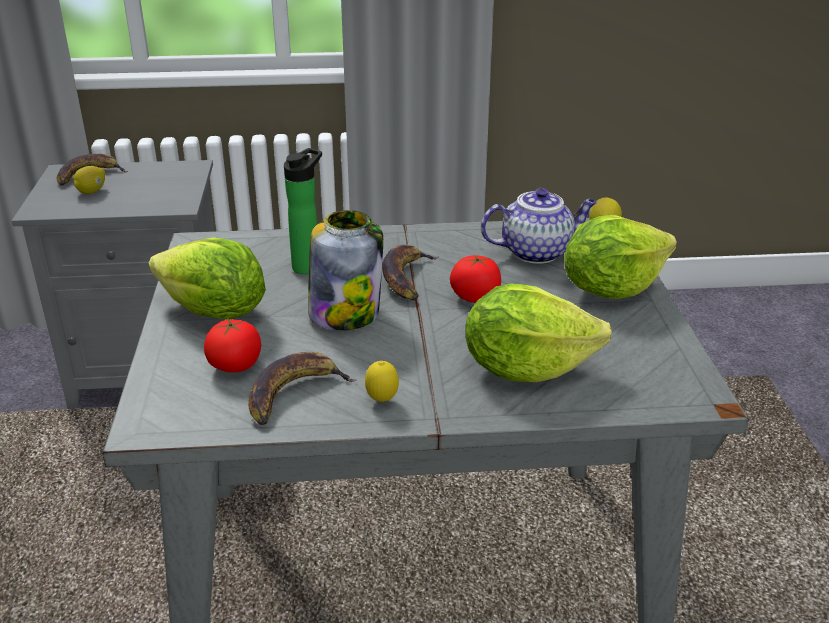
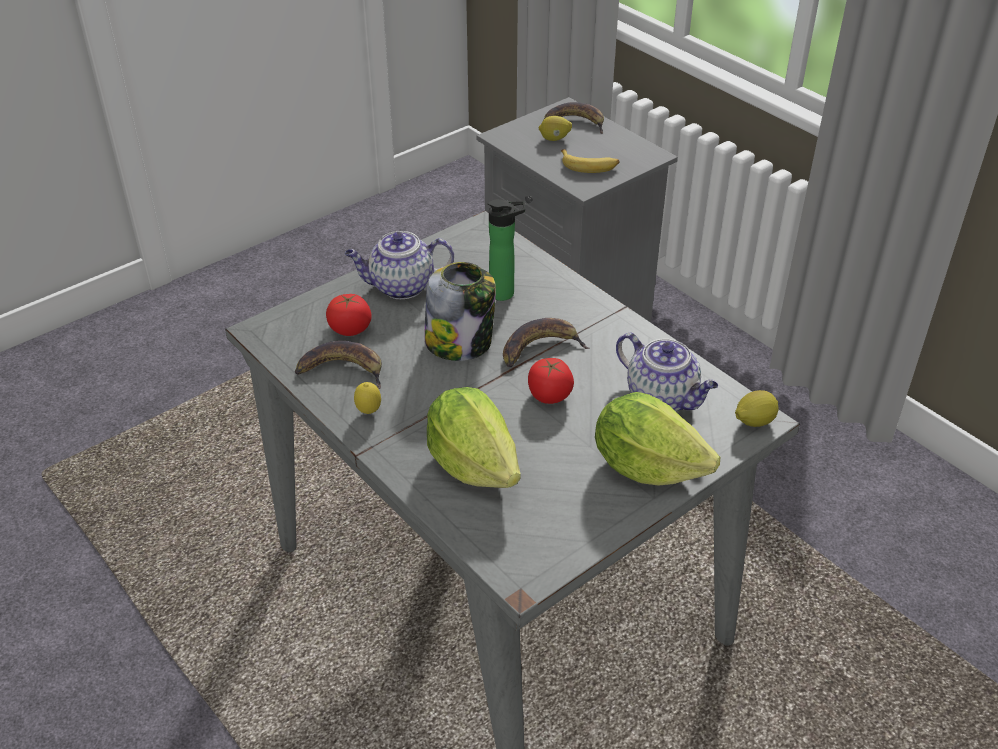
camera: 55 degrees right, 10 degrees up
lettuce [148,238,266,320] -> teapot [345,231,454,299]
none -> banana [561,149,619,173]

